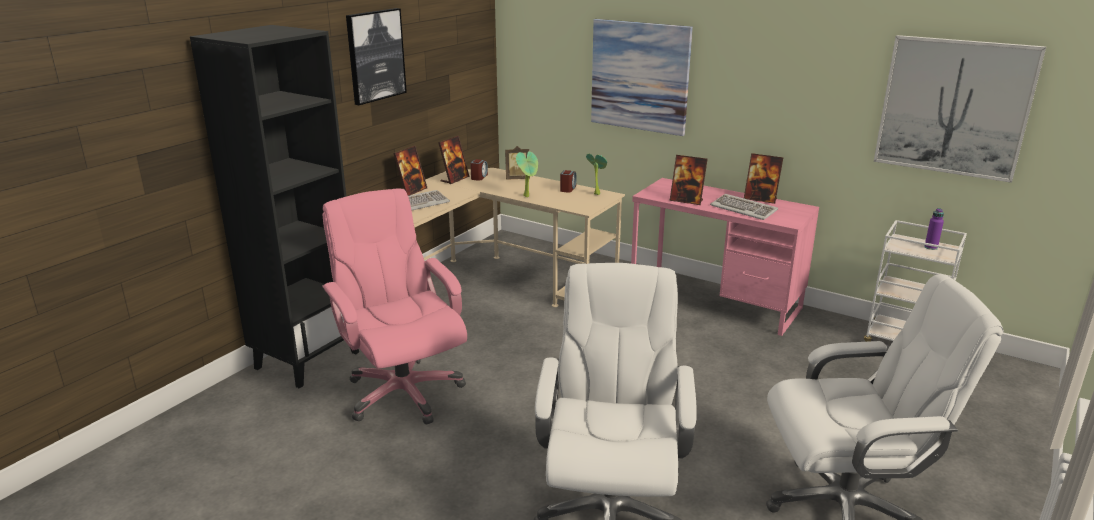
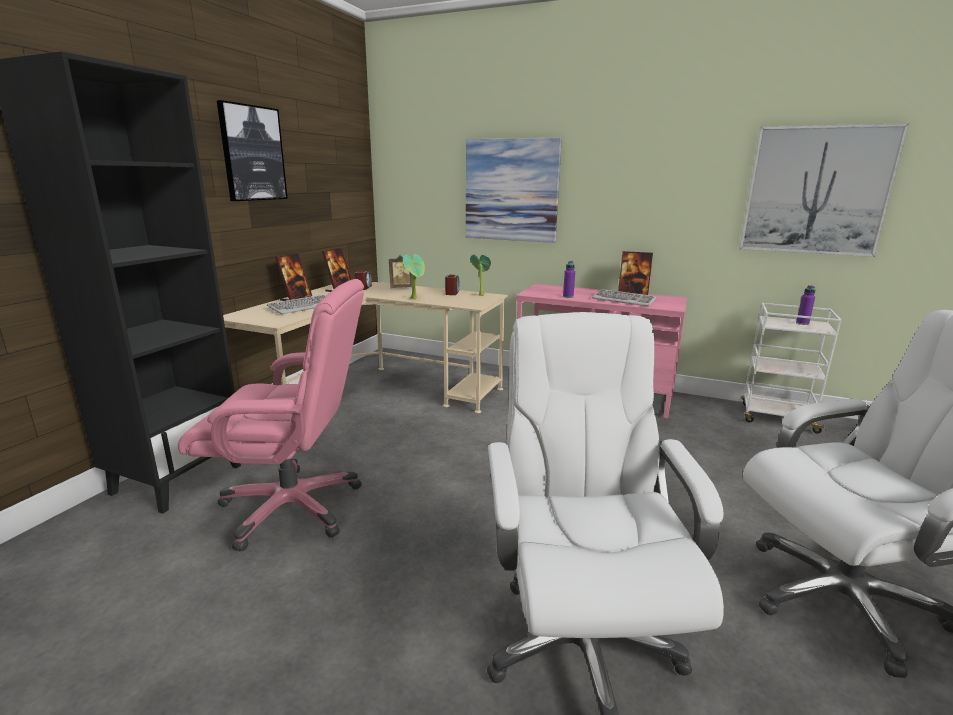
camera: 10 degrees left, 5 degrees down
pink office chair [322,188,467,424] -> pink office chair turned 135 degrees clockwise [178,279,364,551]
picture frame [670,155,708,205] -> purple bottle [563,261,575,298]

